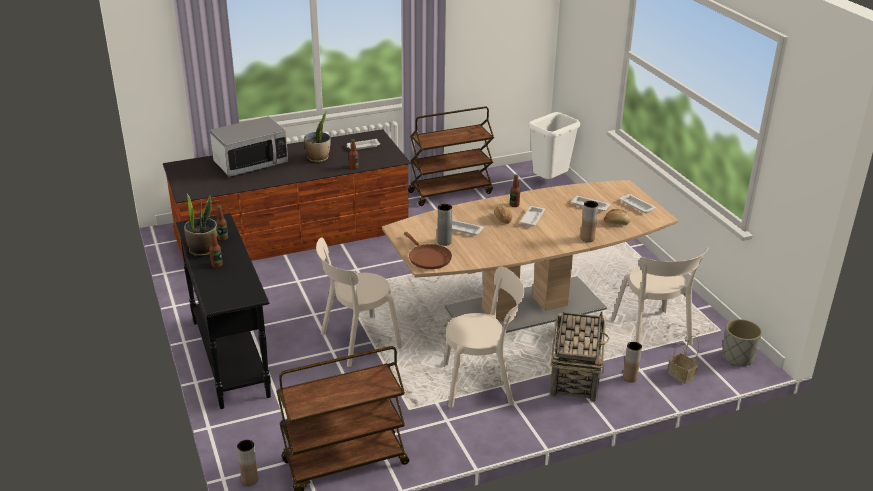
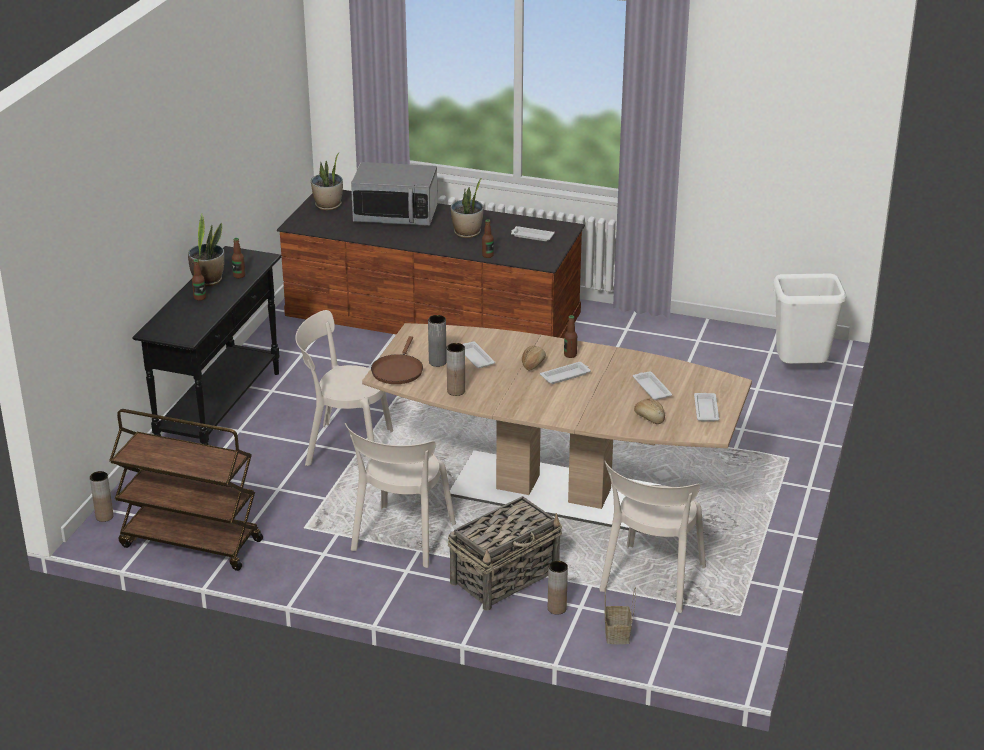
camera: 40 degrees right, 0 degrees up
brown cart [408,106,494,206] -> none
beige chair [443,266,524,408] -> beige chair turned 75 degrees clockwise [345,423,456,568]
brown vase [581,201,598,242] -> brown vase moved to [446,343,465,396]
grey planter [722,319,762,366] -> none
none -> potted plant [311,152,343,210]

